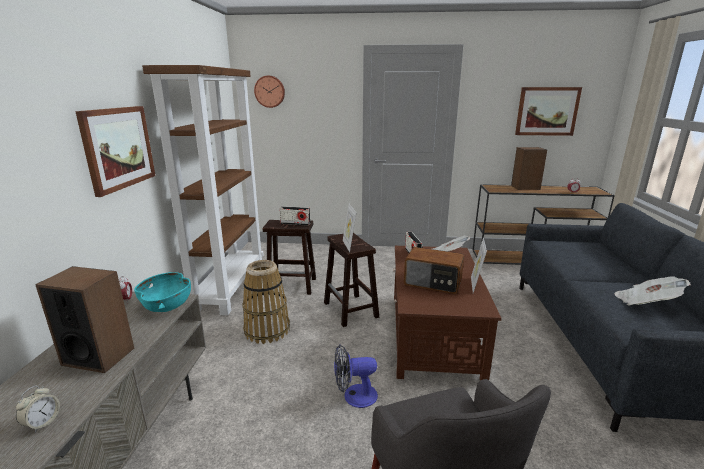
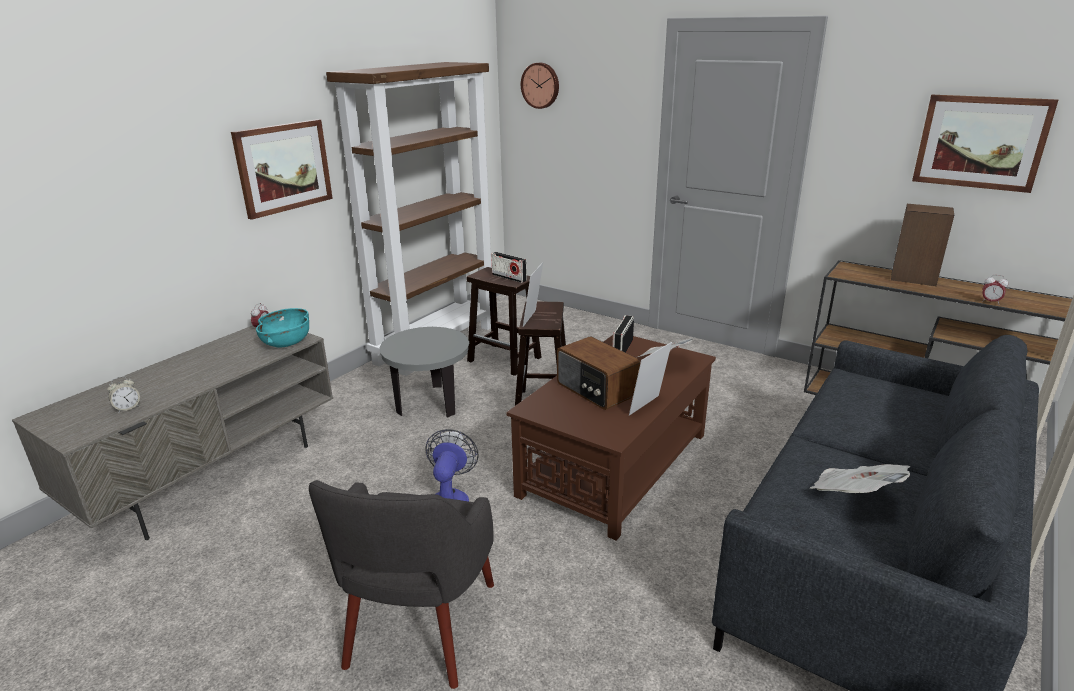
camera: 30 degrees right, 5 degrees up
speaker [35,266,134,373] -> none
basket [242,260,290,344] -> grey side table [379,327,469,418]
fan [334,345,378,408] -> fan turned 75 degrees clockwise [425,429,479,502]

